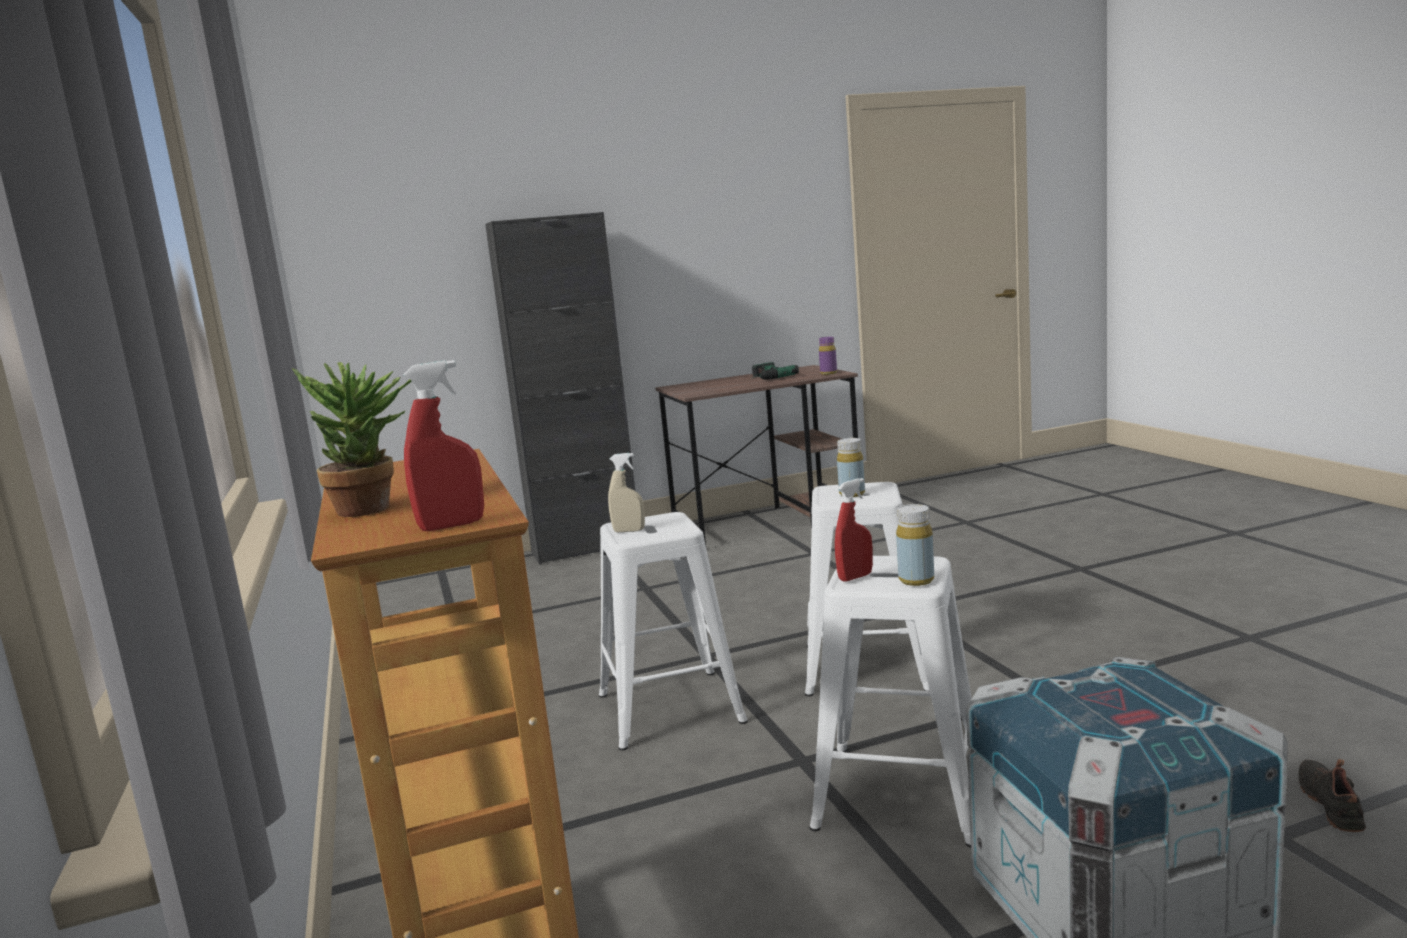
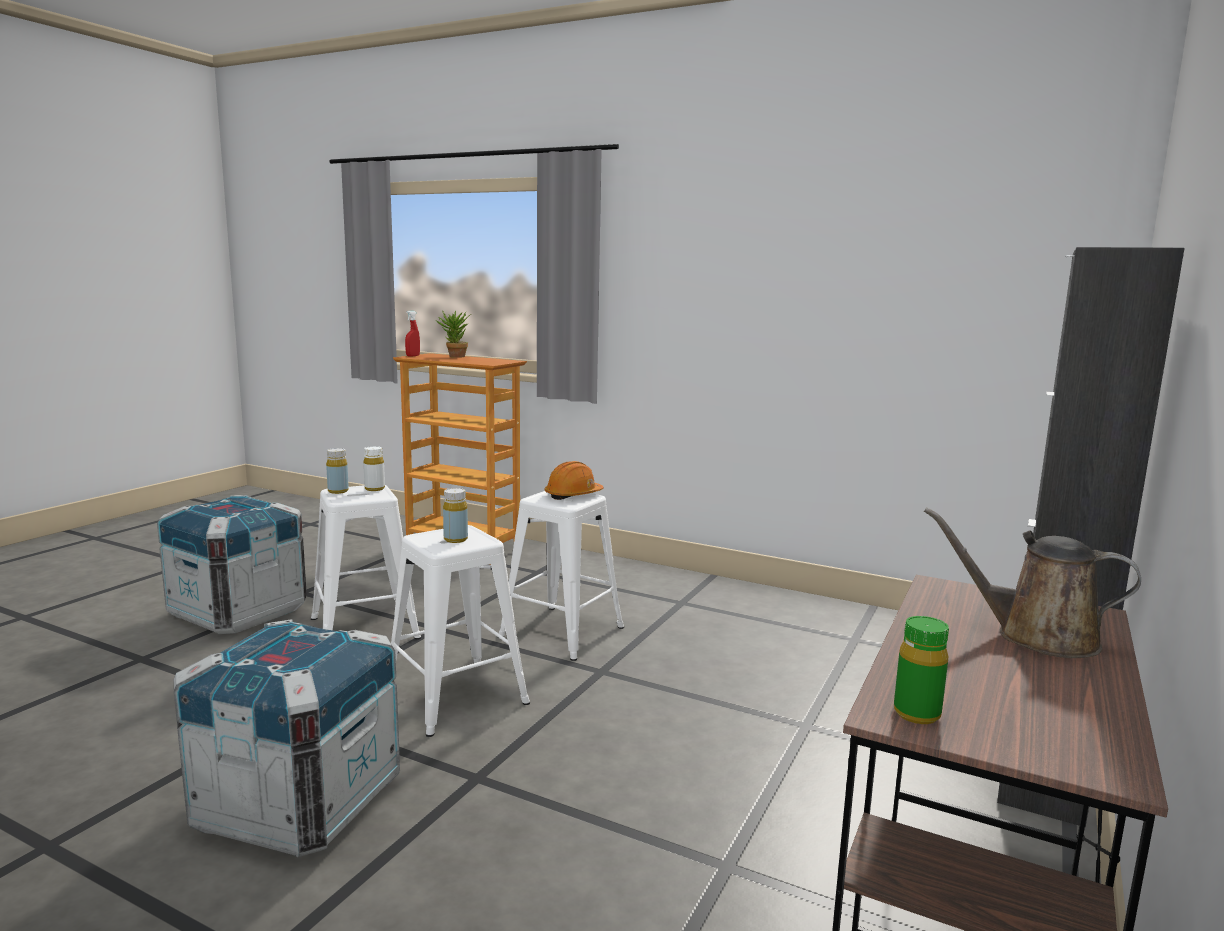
camera: 135 degrees right, 0 degrees up
beige spray bottle [608,453,645,532] -> orange hard hat [545,461,603,500]
power drill [752,362,799,380] -> none
purple bottle [819,337,837,375] -> green bottle [894,616,949,724]
red spray bottle [835,478,873,582] -> white bottle [363,446,385,491]
black shoe [1298,759,1366,832] -> none
none -> crate [173,619,400,857]
none -> brown watering can [924,507,1141,658]

